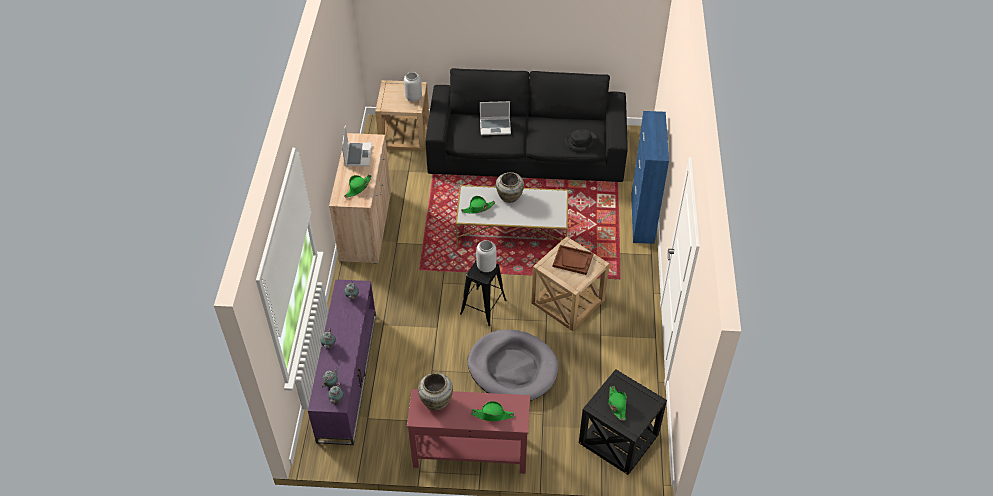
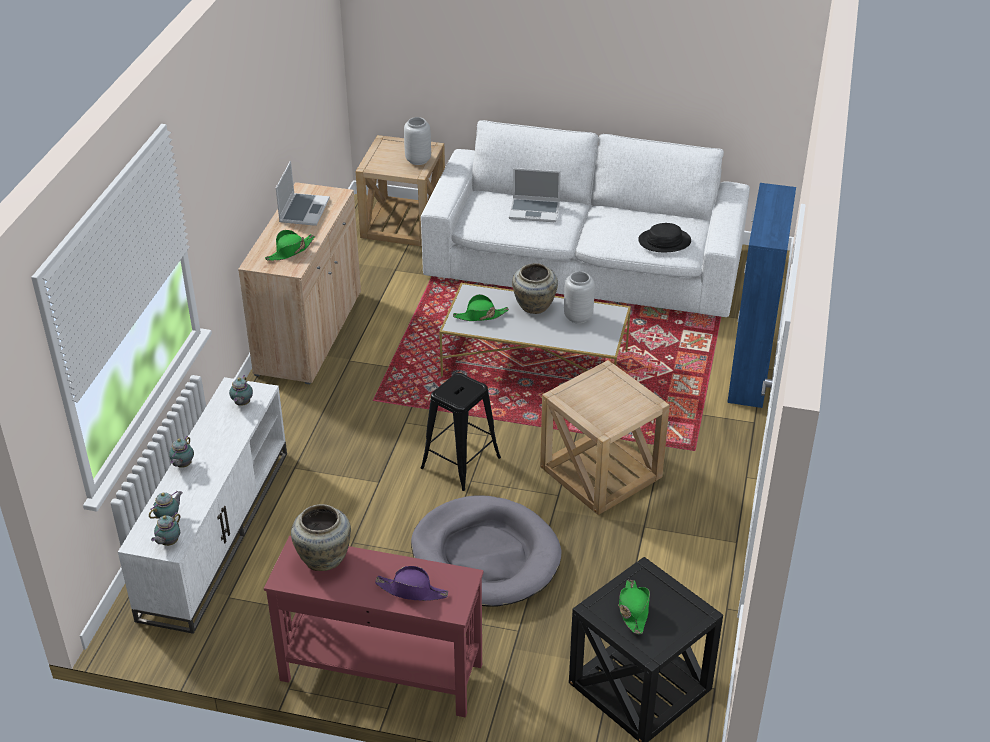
camera: 10 degrees right, 10 degrees down
purple tv stand [308,279,376,445] -> white tv stand [118,377,287,634]
black sofa [425,68,628,182] -> white sofa [421,120,750,317]
green hat [471,401,514,421] -> purple hat [375,566,448,601]
grey vase [476,240,497,272] -> grey vase moved to [564,271,595,323]
brown tray [553,245,594,275] -> none

